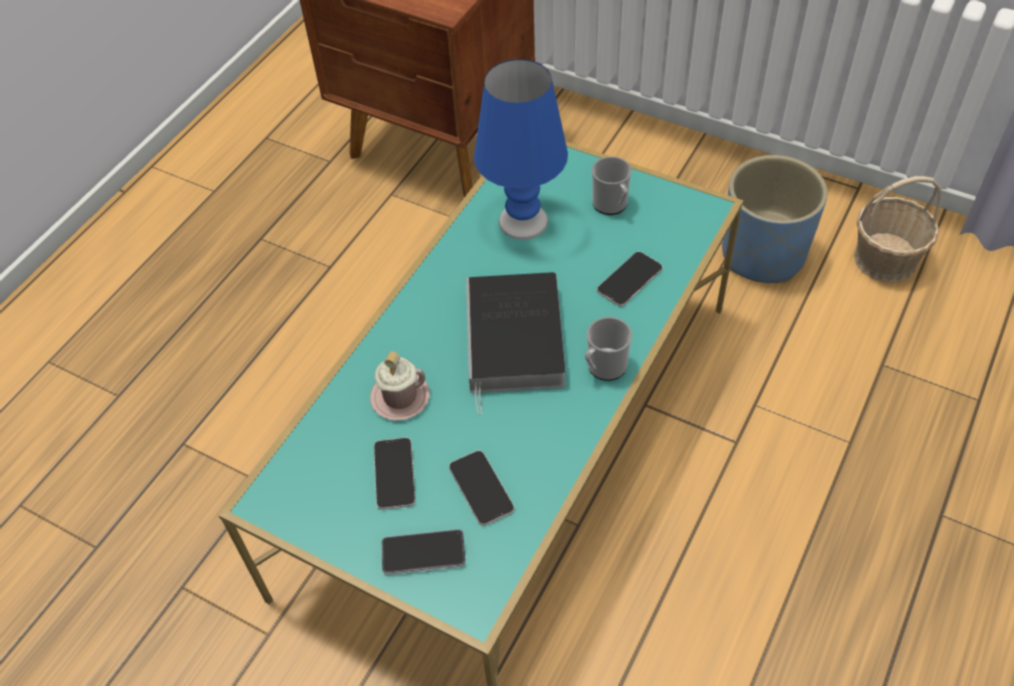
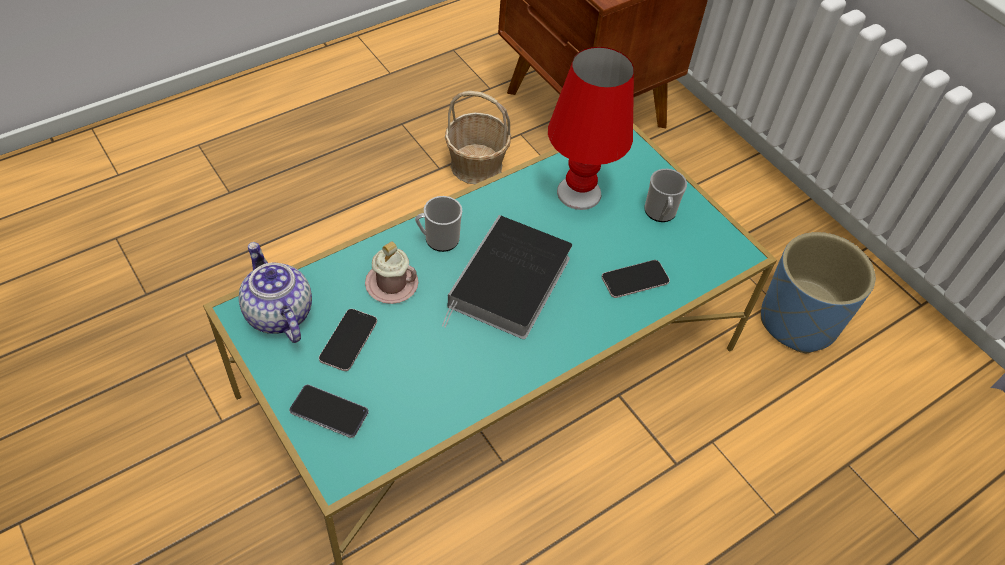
camera: 20 degrees right, 0 degrees up
phone [449,450,514,526] -> none
blue table lamp [474,59,568,240] -> red table lamp [548,47,634,210]
mug [585,317,632,381] -> mug moved to [415,196,462,252]
basket [854,176,941,282] -> basket moved to [445,91,511,184]
none -> teapot [239,242,312,343]

